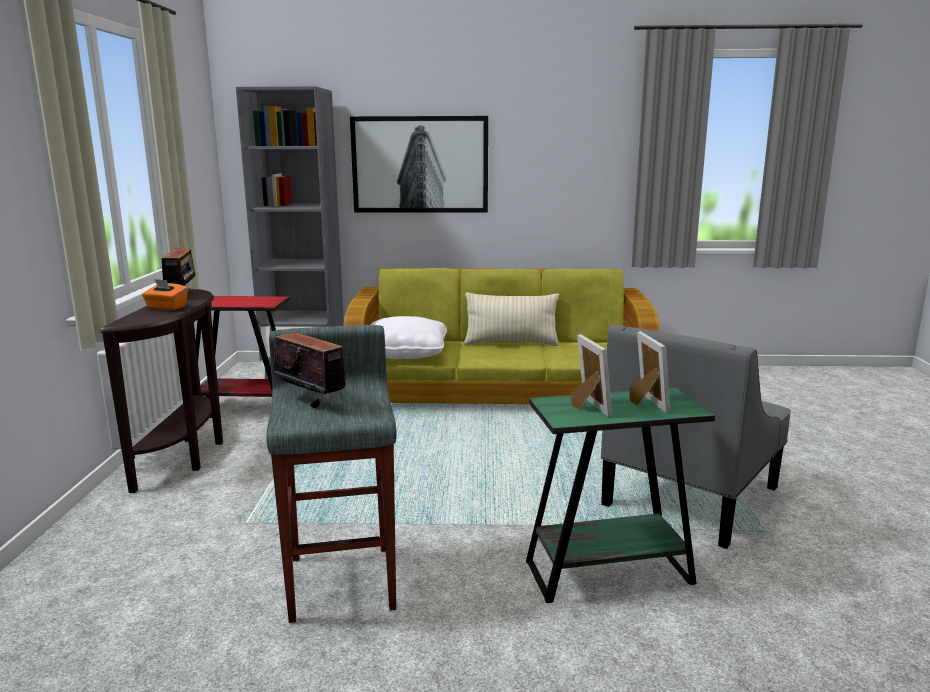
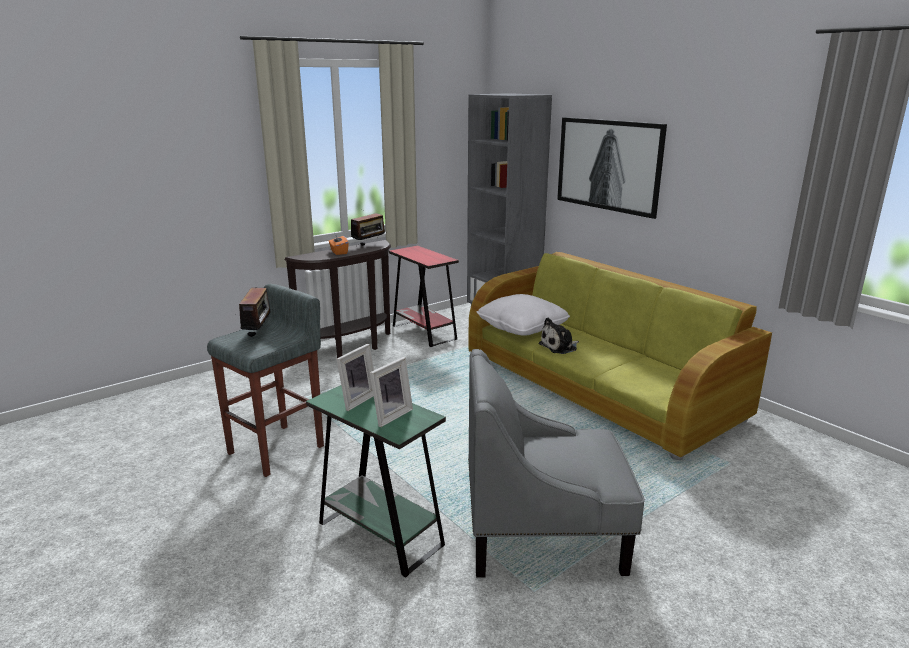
camera: 50 degrees right, 5 degrees up
beige pillow [464,293,559,346] -> none
none -> plush toy [538,318,579,354]

